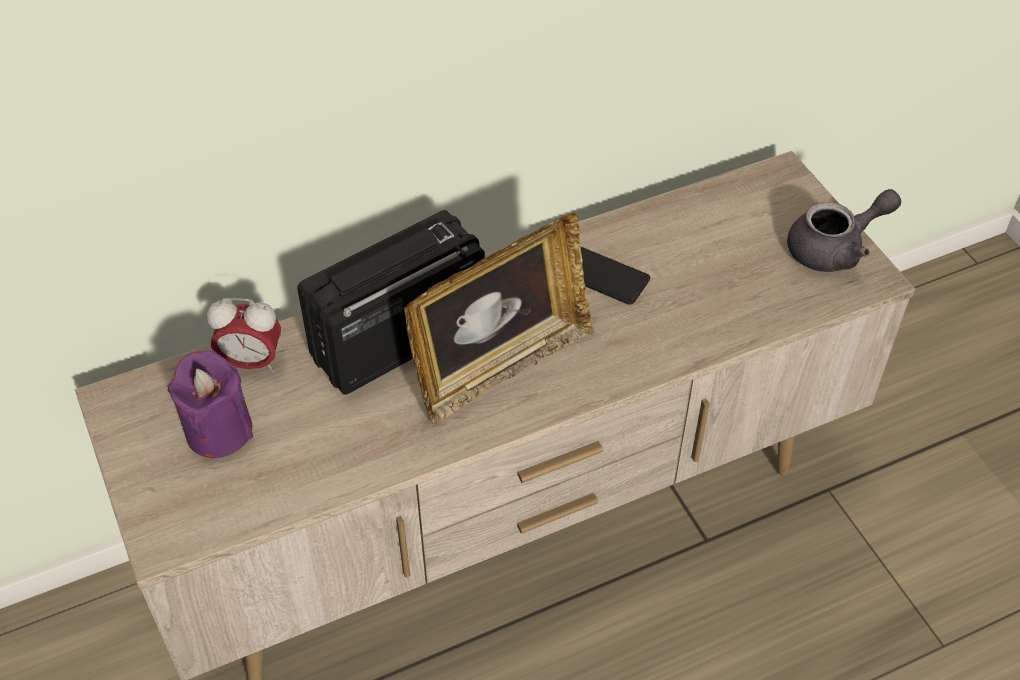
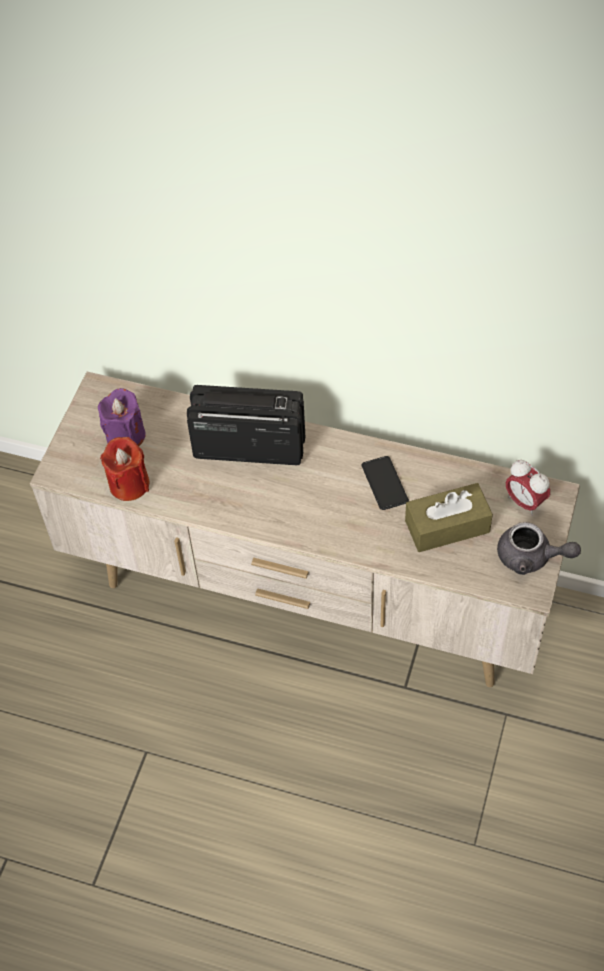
camera: 45 degrees right, 5 degrees up
alarm clock [207,298,281,373] -> alarm clock moved to [506,460,550,516]
picture frame [404,213,594,424] -> none
none -> red candle [100,437,149,501]
none -> brown tissue box [405,483,493,552]

